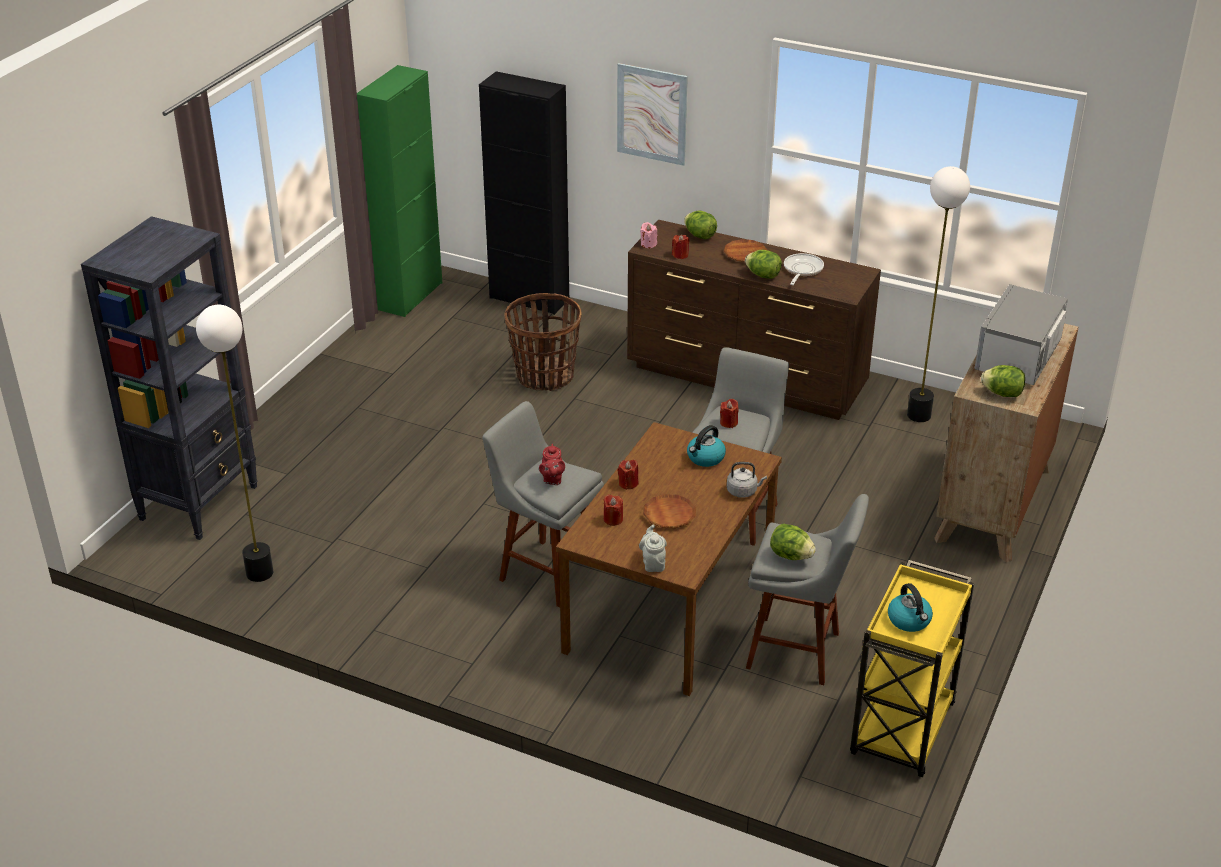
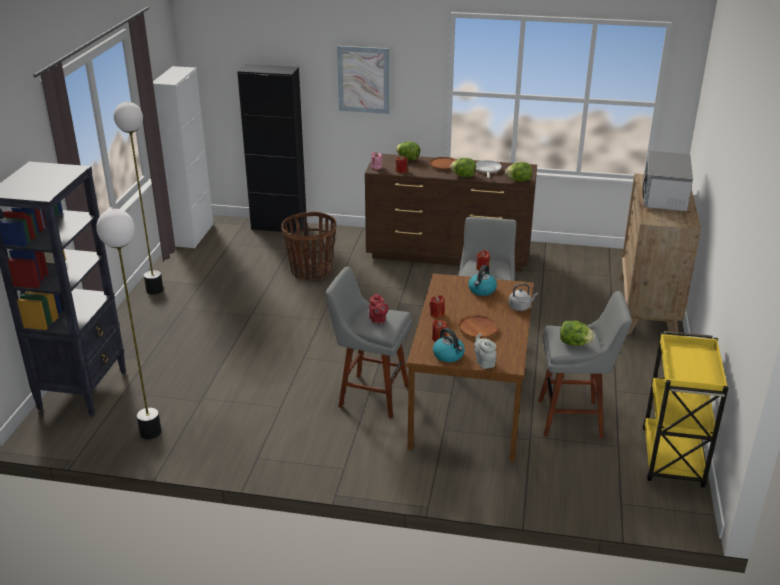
camera: 15 degrees left, 5 degrees down
green cabinet [357,65,442,317] -> white cabinet [153,66,214,248]
kettle [888,583,933,632] -> kettle moved to [433,328,465,362]
floor lamp [907,166,970,422] -> floor lamp moved to [114,102,163,295]
lettuce [981,365,1025,397] -> lettuce moved to [505,162,532,182]

